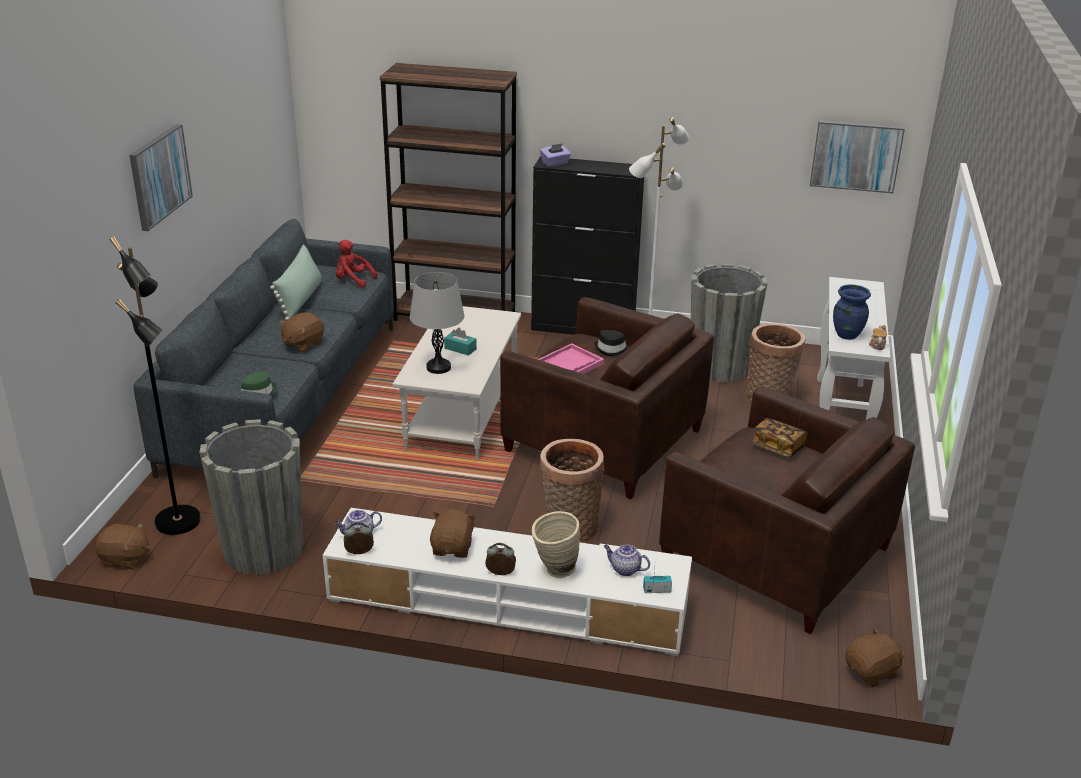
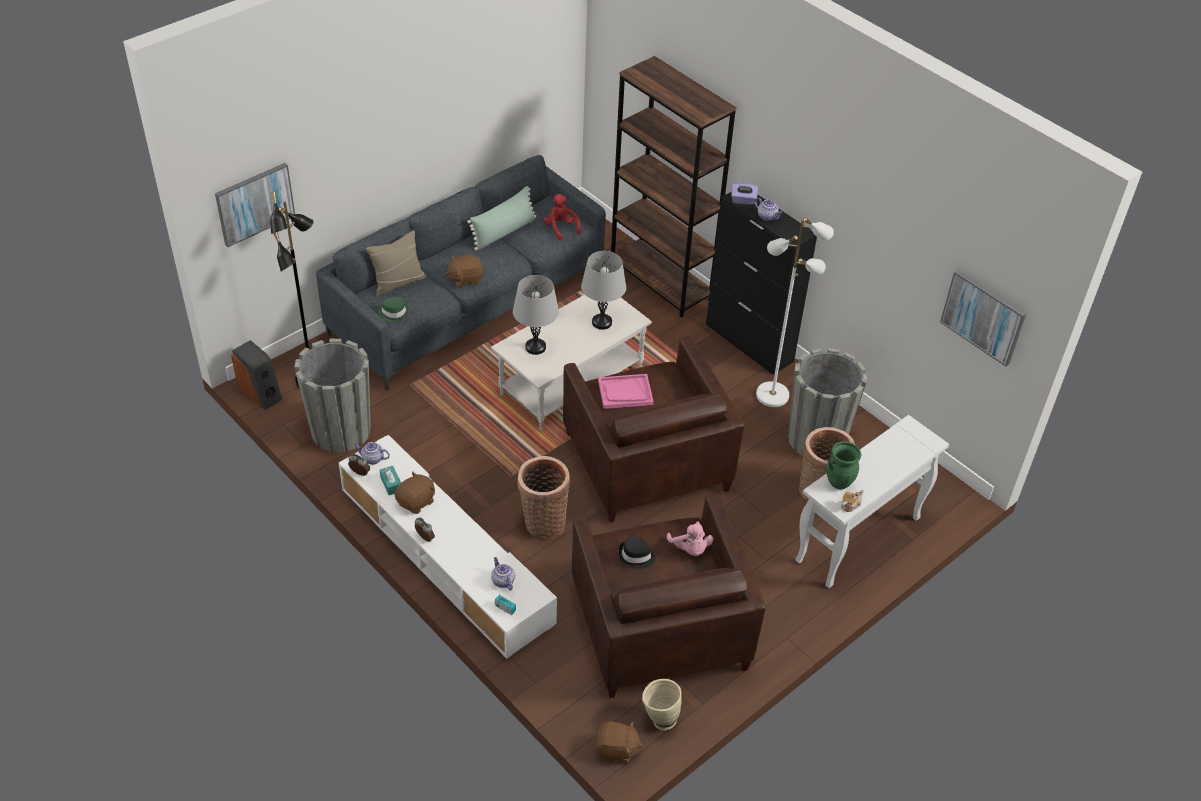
camera: 35 degrees right, 15 degrees up
brown plush toy [95,524,150,569] -> speaker [231,340,283,410]
picture [129,124,193,231] -> picture moved to [215,163,295,247]
turquoise tissue box [444,328,477,356] -> turquoise tissue box moved to [380,466,401,495]
beige vase [532,511,580,578] -> beige vase moved to [642,679,682,730]
black hat [594,330,630,356] -> black hat moved to [619,536,656,569]
book [751,418,808,457] -> pink plush toy [667,521,714,556]
blue vase [833,284,871,340] -> green vase [826,441,861,489]
none -> beige pillow [366,230,426,296]
none -> grey table lamp [581,251,626,330]
none -> teapot [755,198,783,221]

